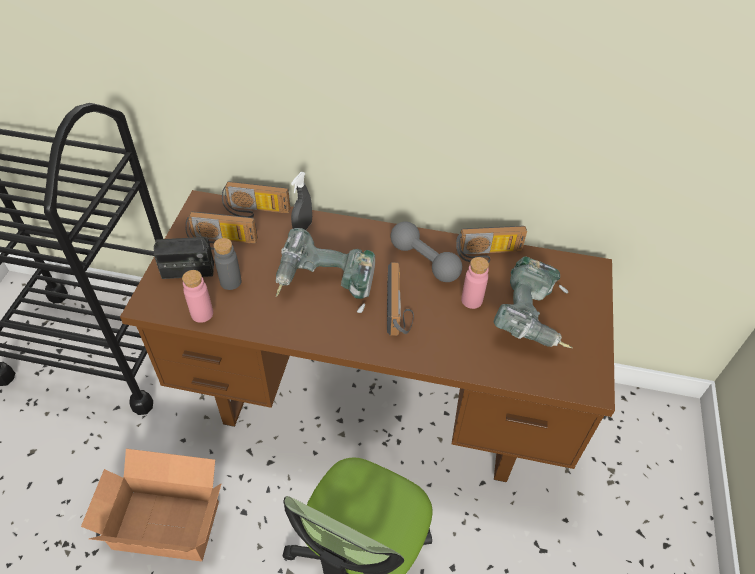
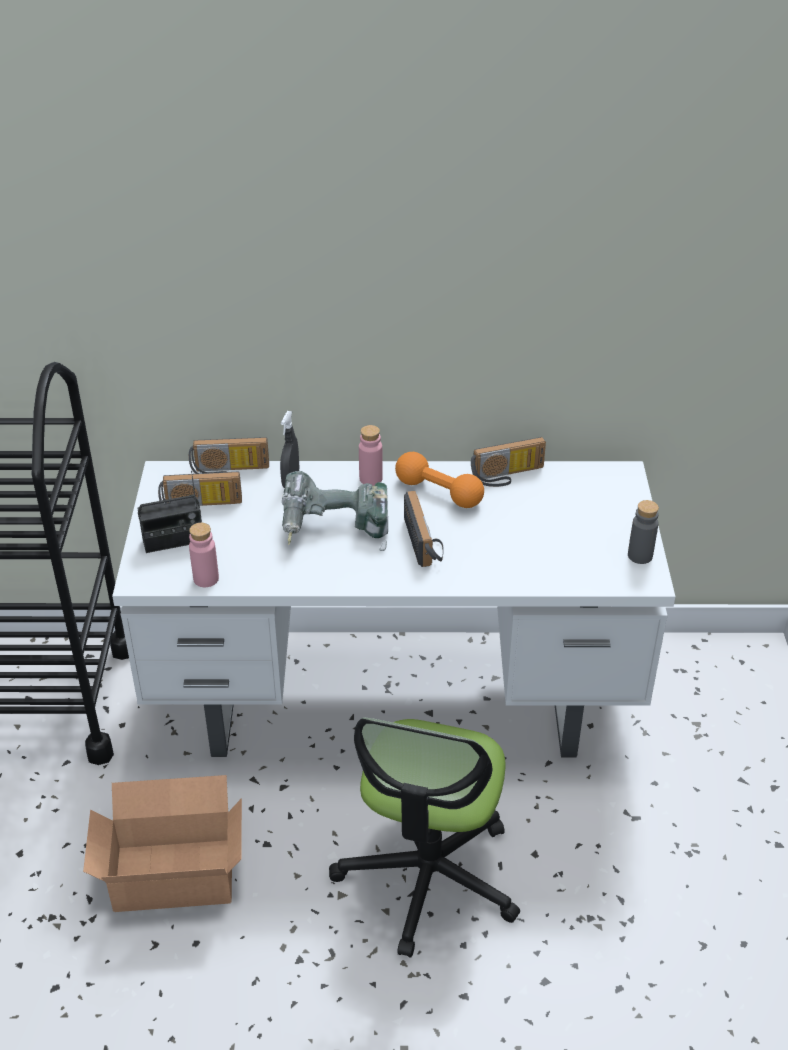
camera: 10 degrees left, 10 degrees down
brown desk [120,190,615,482] -> white desk [112,461,675,757]
grey bottle [213,238,242,290] -> grey bottle moved to [628,500,659,564]
grey dumbbell [390,221,462,282] -> orange dumbbell [395,452,484,508]
pink bottle [461,257,489,309] -> pink bottle moved to [359,425,383,486]
power drill [494,257,573,348] -> none

